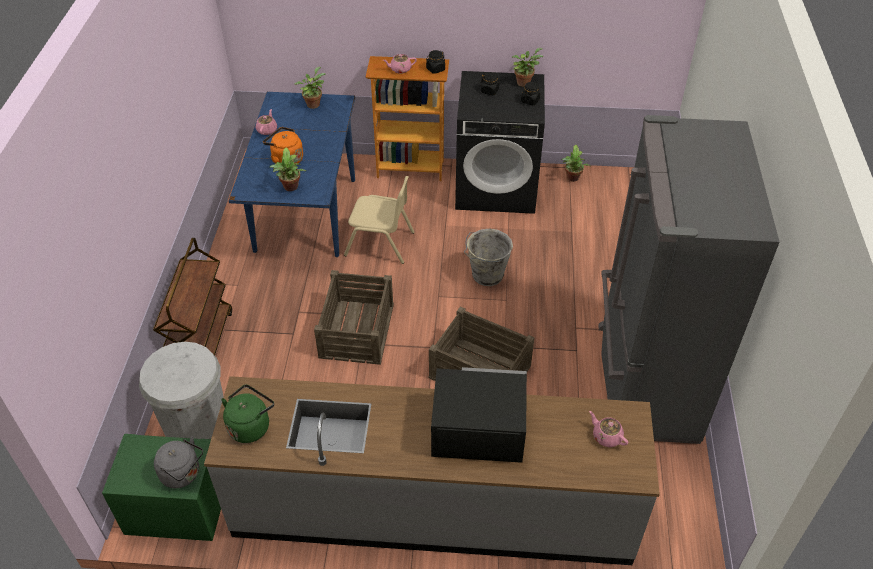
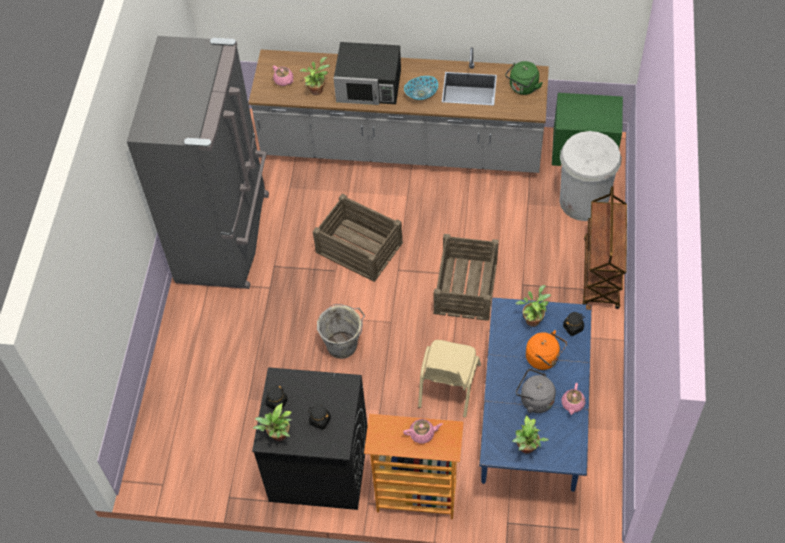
camera: 175 degrees left, 10 degrees up
grey kettle [154,437,203,488] -> grey kettle moved to [516,369,556,413]
beige chair [344,176,415,264] -> beige chair turned 90 degrees counterclockwise [418,340,481,418]
black jar [426,50,445,74] -> black jar moved to [563,312,585,336]
potted plant [562,144,591,182] -> potted plant moved to [300,57,330,95]
none -> bowl [404,76,438,100]

